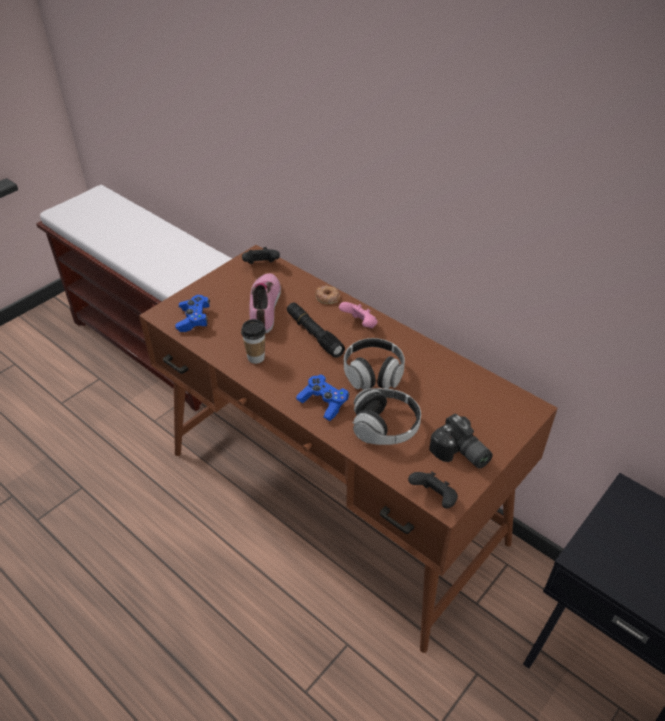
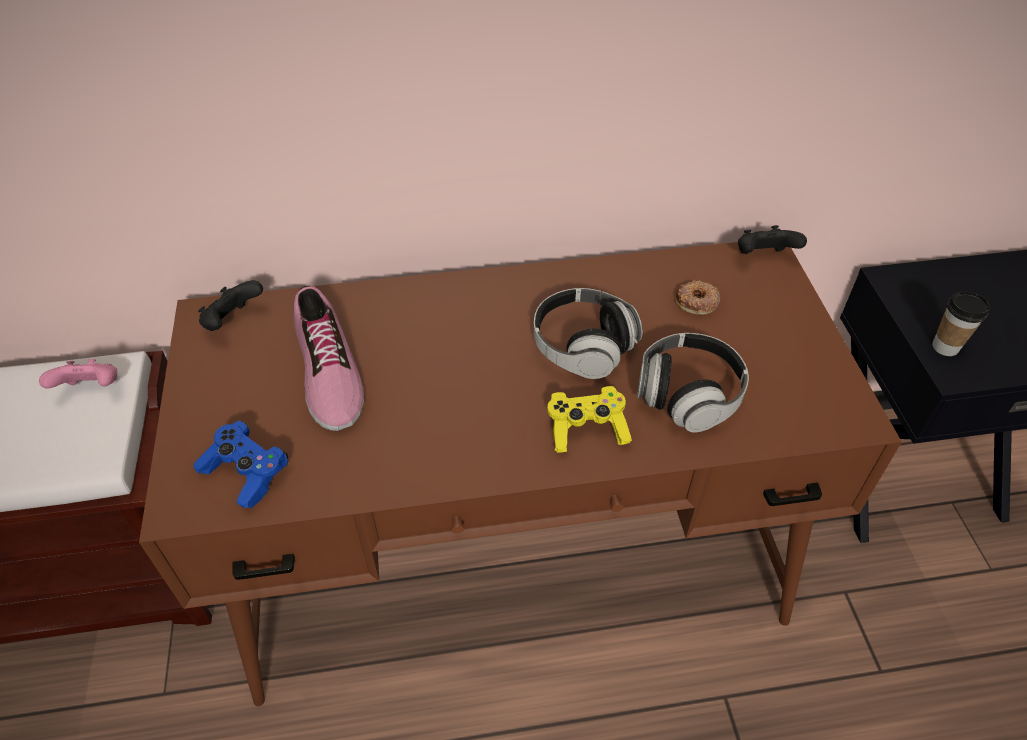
camera: 50 degrees left, 5 degrees up
cup [241,319,266,364] -> cup moved to [932,291,991,356]
shoe [249,273,281,334] -> shoe turned 150 degrees counterclockwise [294,286,364,431]
black flashlight [287,303,345,358] -> none
blue game controller [296,374,349,421] -> yellow game controller [547,386,632,453]
donut [315,285,340,304] -> donut moved to [675,280,721,315]
pink game controller [339,302,377,328] -> pink game controller moved to [39,359,117,389]
black game controller [408,471,458,508] -> black game controller moved to [738,225,807,254]
camera [429,413,493,468] -> none

